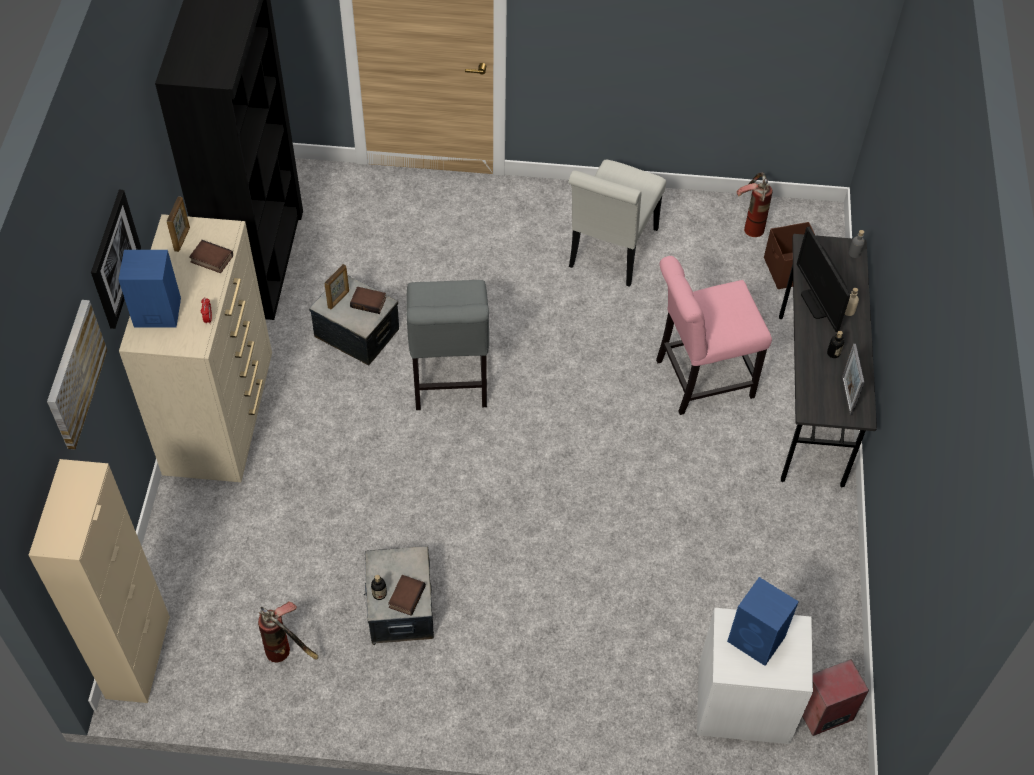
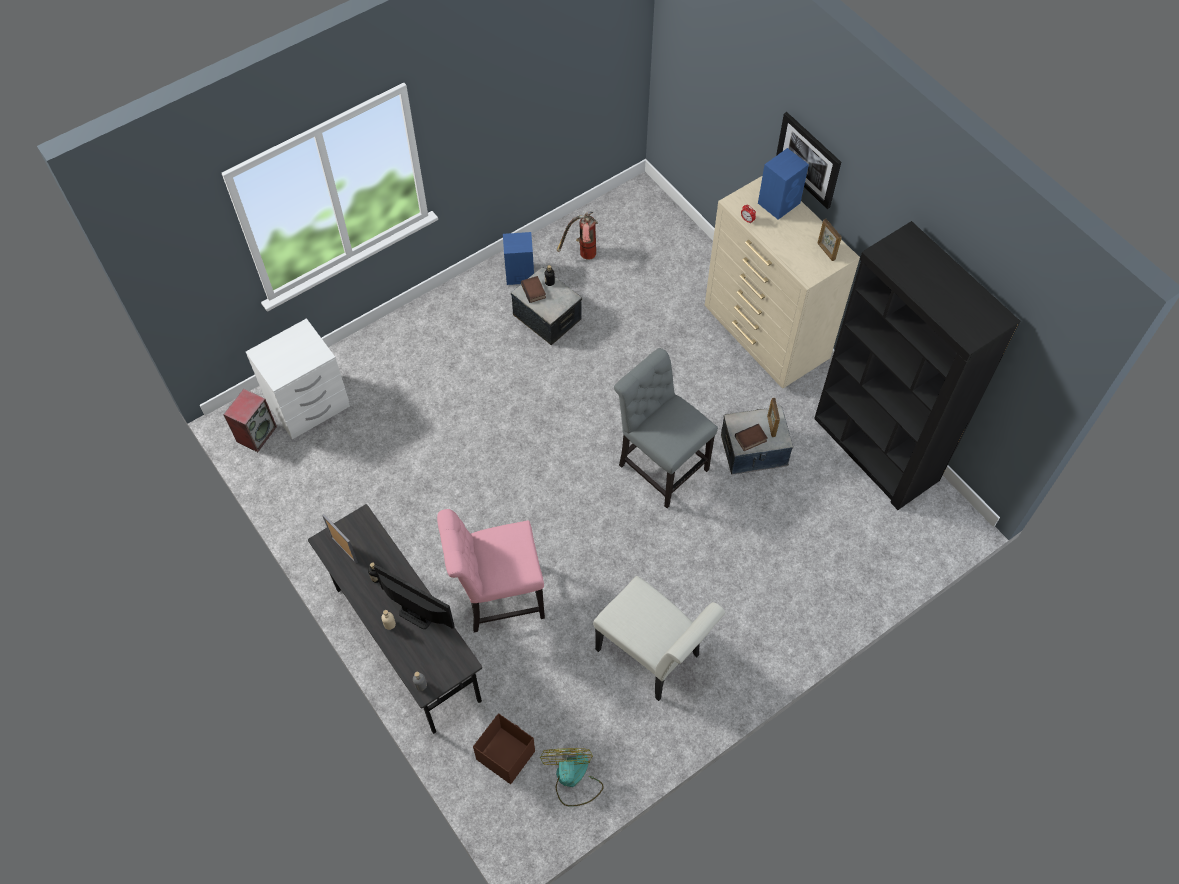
camera: 140 degrees right, 5 degrees up
beige cabinet [29,459,170,703] -> none
picture [47,300,107,449] -> none
book [189,240,233,273] -> none
white chair [568,160,666,287] -> white chair turned 150 degrees clockwise [593,576,725,701]
pink chair [656,256,772,415] -> pink chair turned 135 degrees counterclockwise [437,509,545,632]
blue speaker [727,577,799,666] -> blue speaker moved to [503,232,534,285]
fire extinguisher [737,172,773,237] -> fan [540,748,604,807]

